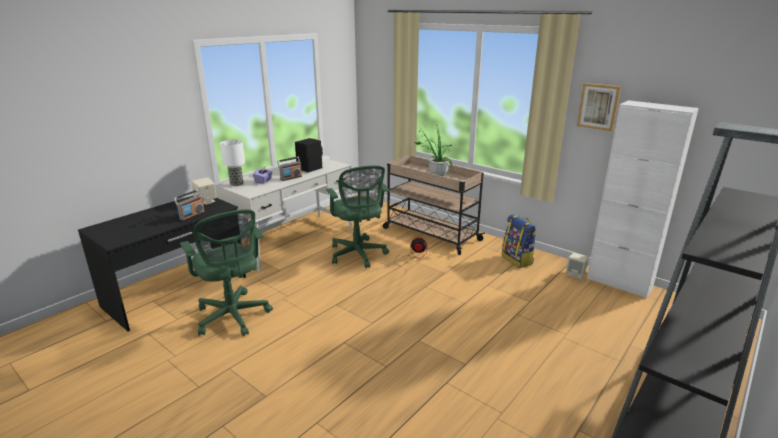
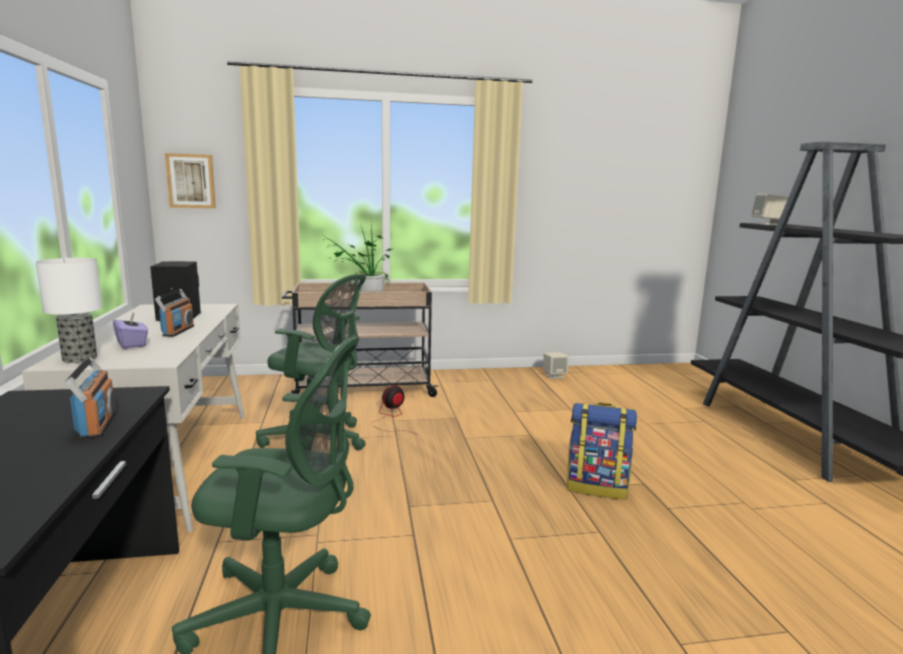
camera: 50 degrees left, 10 degrees down
beige speaker [191,177,216,205] -> beige speaker moved to [751,193,789,225]
backpack [502,214,536,268] -> backpack moved to [567,402,637,500]
picture [577,83,621,131] -> picture moved to [165,153,216,208]
white cabinet [587,100,699,299] -> none

